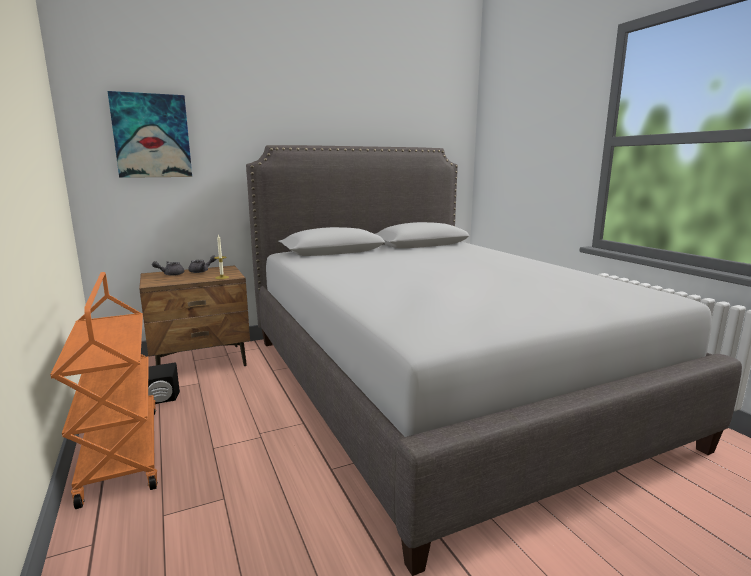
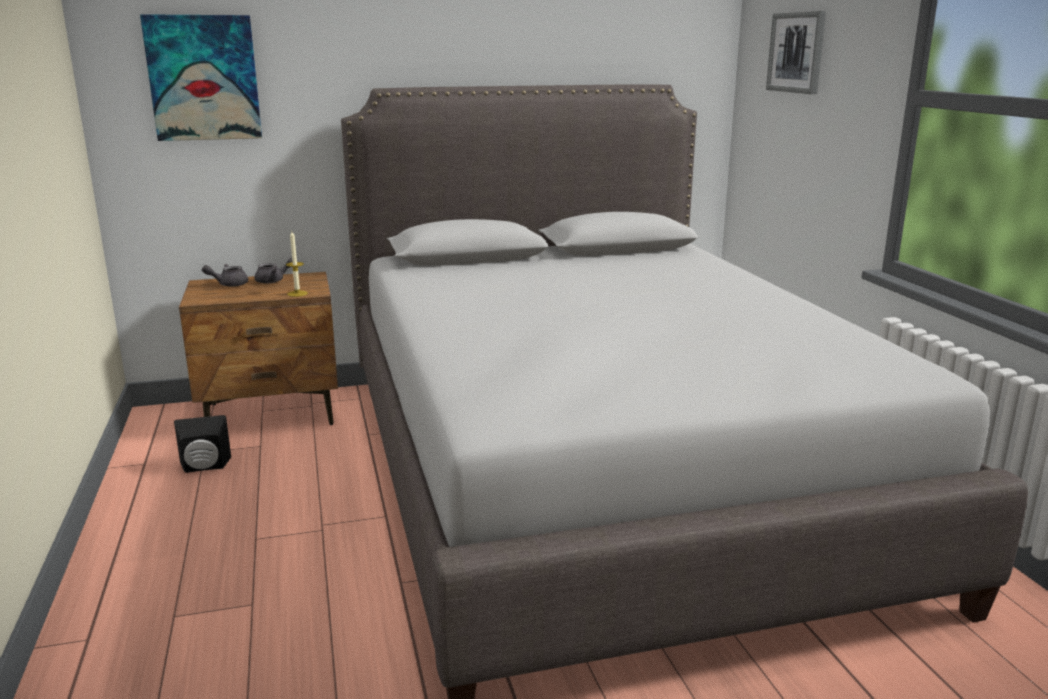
camera: 10 degrees right, 5 degrees up
orange cart [50,272,158,509] -> none
none -> picture [766,11,826,94]

